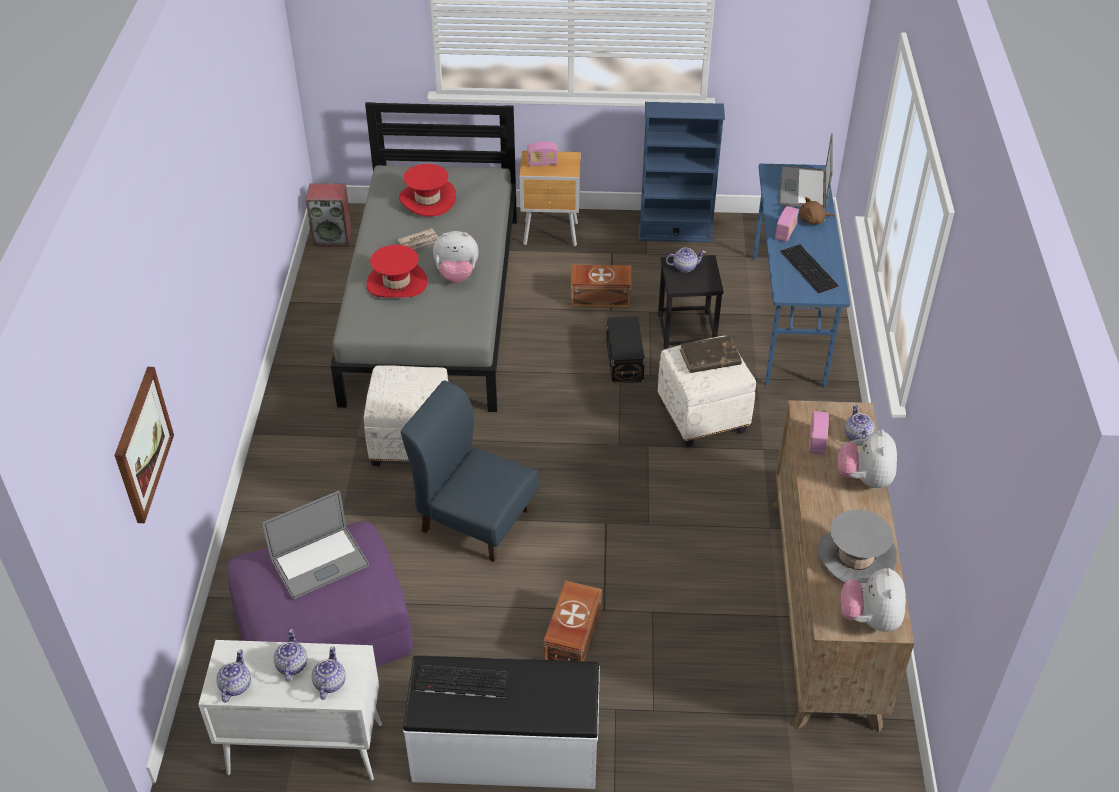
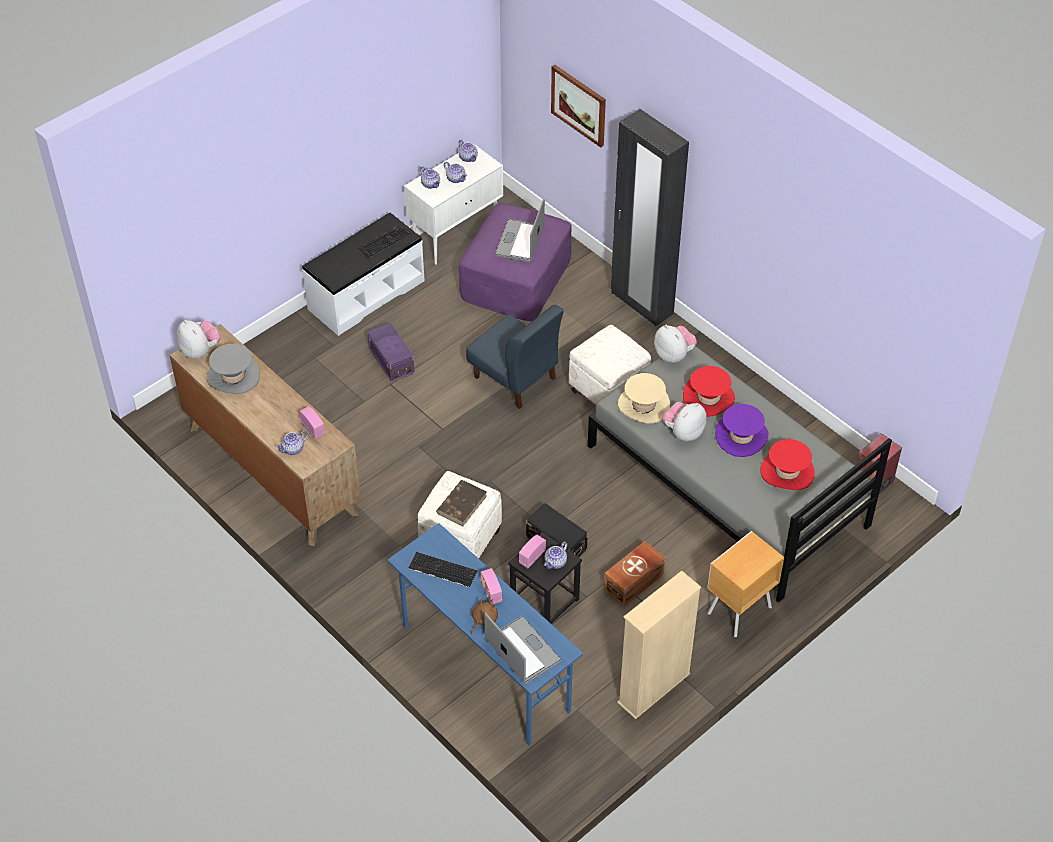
camera: 135 degrees right, 5 degrees up
newspaper [398,228,439,249] -> purple hat [715,404,769,457]
blue chair [401,381,539,562] -> blue chair turned 60 degrees clockwise [466,304,564,409]
radio [528,141,558,166] -> radio moved to [519,535,546,568]
brown storage box [544,580,602,661] -> purple storage box [367,322,415,383]
blue bookcase [639,102,725,243] -> beige bookcase [617,570,701,719]
plush toy [838,430,897,488] -> plush toy moved to [654,325,697,363]
teapot [844,404,874,441] -> teapot turned 105 degrees clockwise [276,431,308,455]
none -> black wardrobe [611,109,689,326]
none -> beige hat [618,373,670,423]

